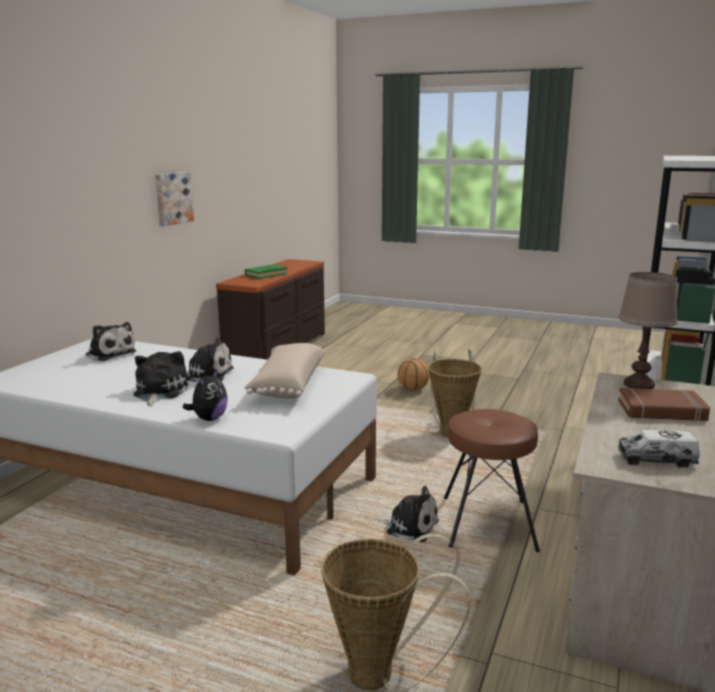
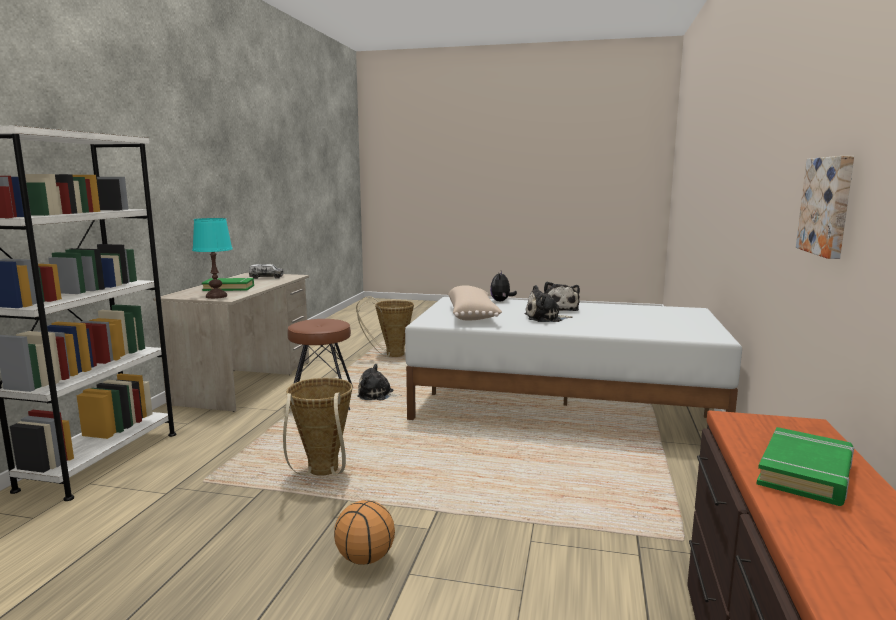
camera: 170 degrees right, 5 degrees down
plush toy [86,322,136,361] -> none
brown table lamp [618,272,678,389] -> turquoise table lamp [192,218,233,299]
brown book [618,388,710,422] -> green book [202,278,254,291]

